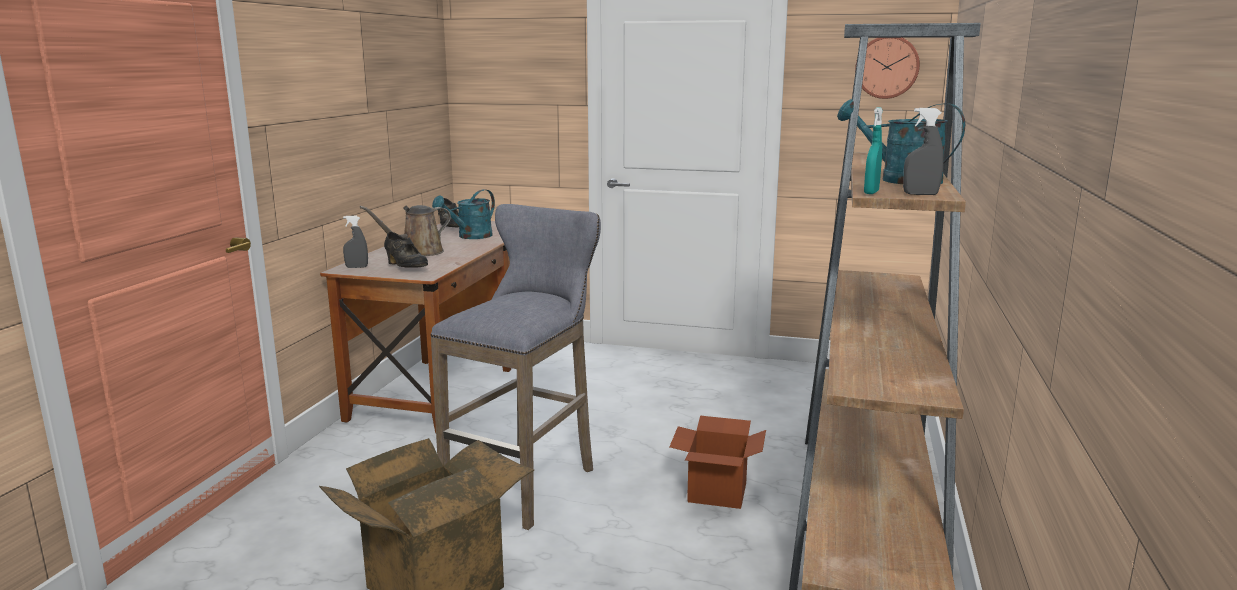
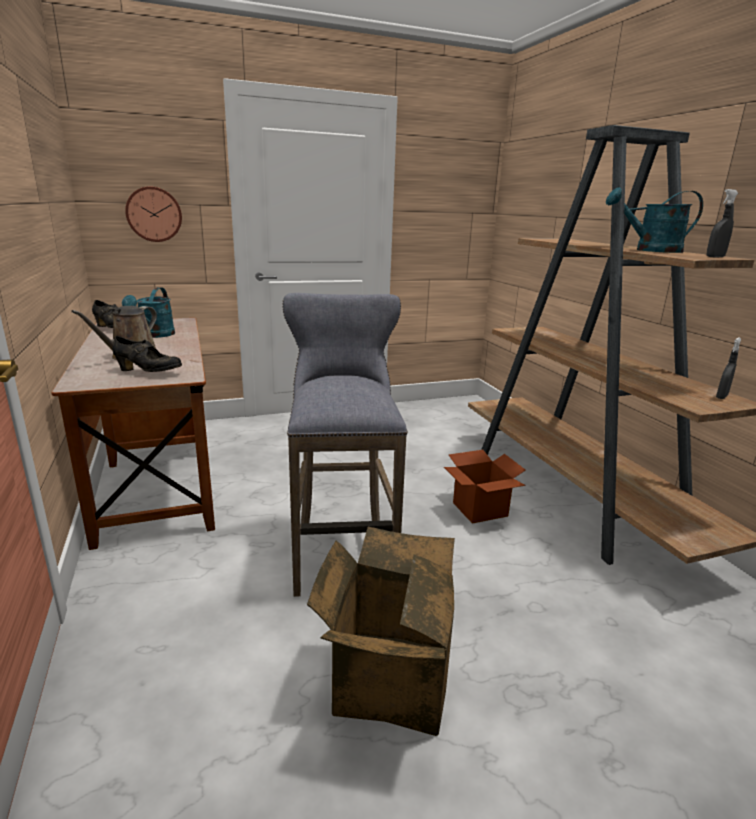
camera: 35 degrees left, 5 degrees up
grey spray bottle [343,216,368,268] -> grey spray bottle moved to [716,337,741,399]
wall clock [855,38,920,99] -> wall clock moved to [125,186,182,242]
turquoise spray bottle [864,107,883,194] -> none

